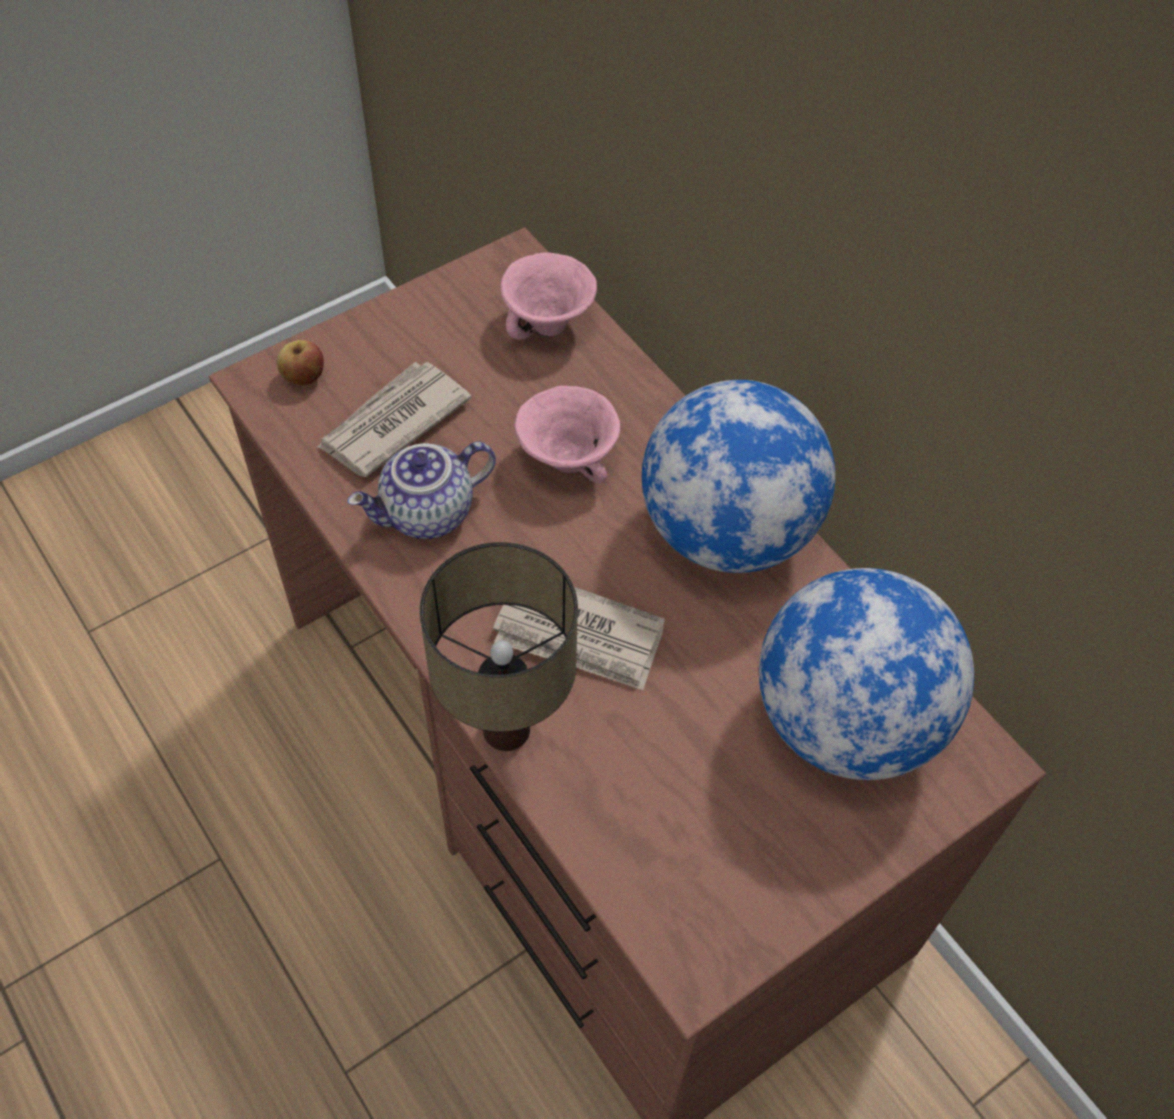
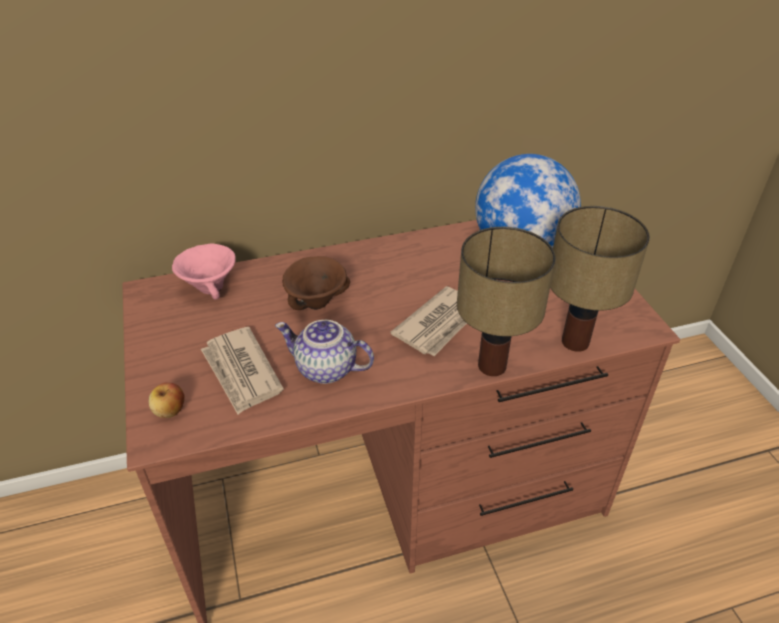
camera: 70 degrees left, 15 degrees down
teapot [347,442,496,539] -> teapot turned 120 degrees clockwise [275,320,374,384]
pink bowl [514,386,620,484] -> brown bowl [283,256,350,310]
globe [642,380,835,573] -> none
none -> table lamp [550,206,650,352]

